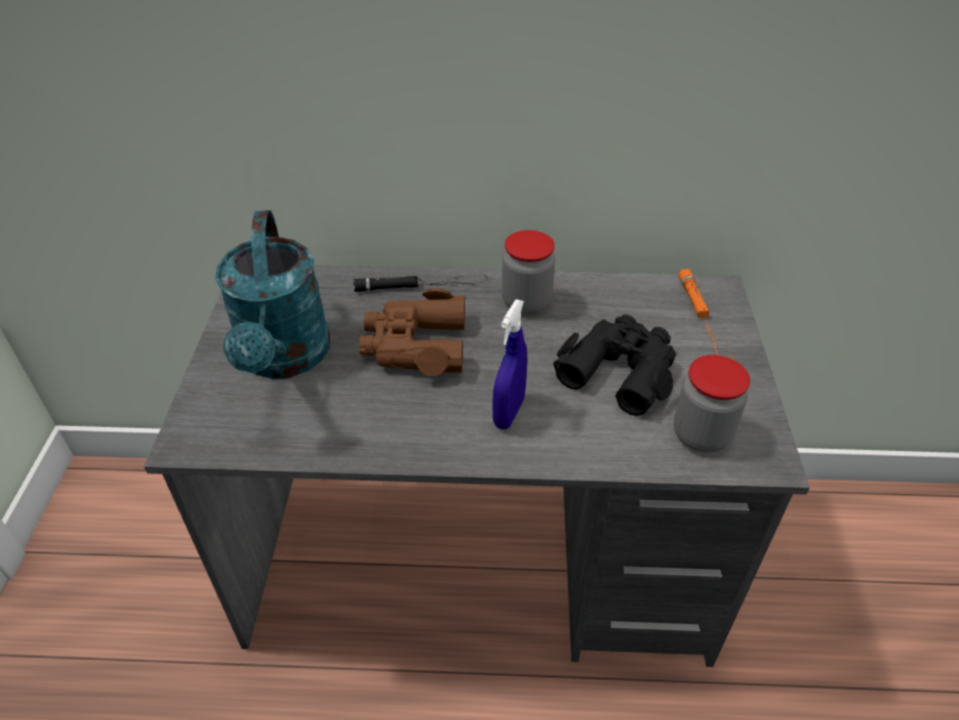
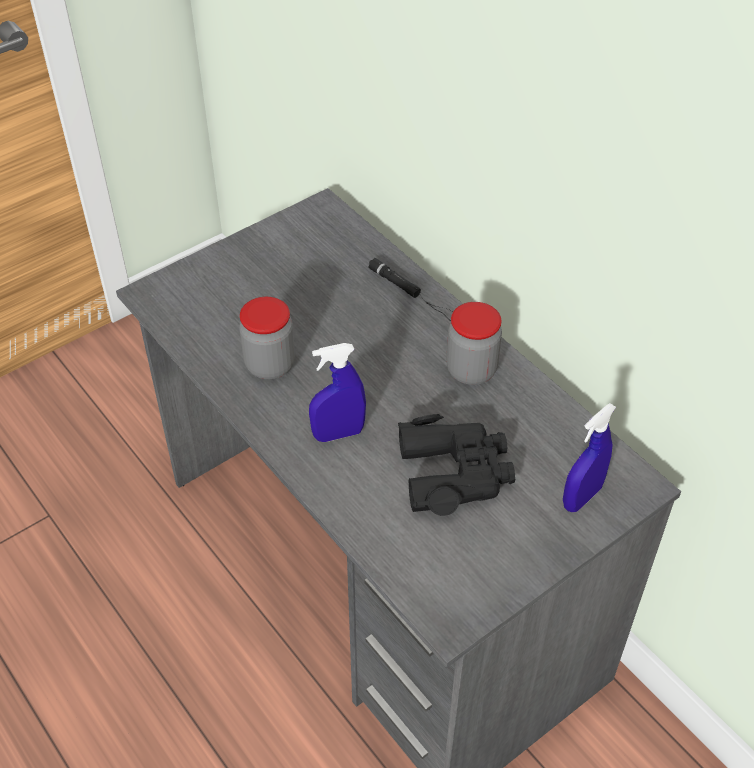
camera: 50 degrees right, 5 degrees up
turquoise watering can [215,210,330,379] -> none
brown binoculars [359,288,466,376] -> none
jar [674,355,750,452] -> jar moved to [239,297,295,379]
orange flashlight [678,269,734,360] -> blue spray bottle [563,403,616,512]

